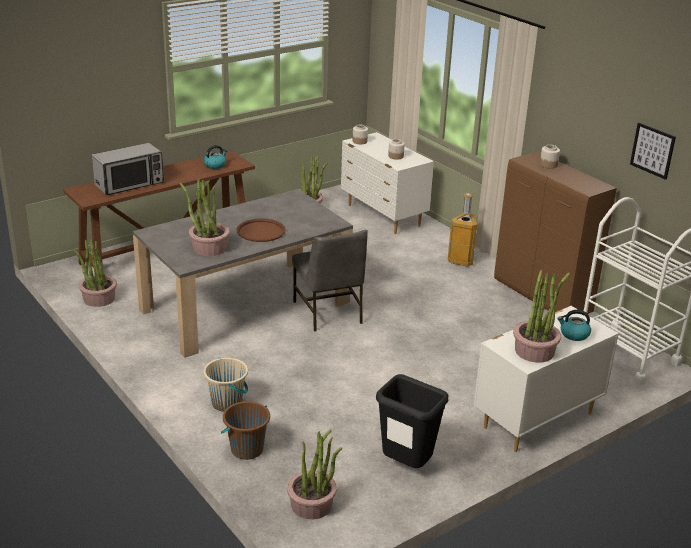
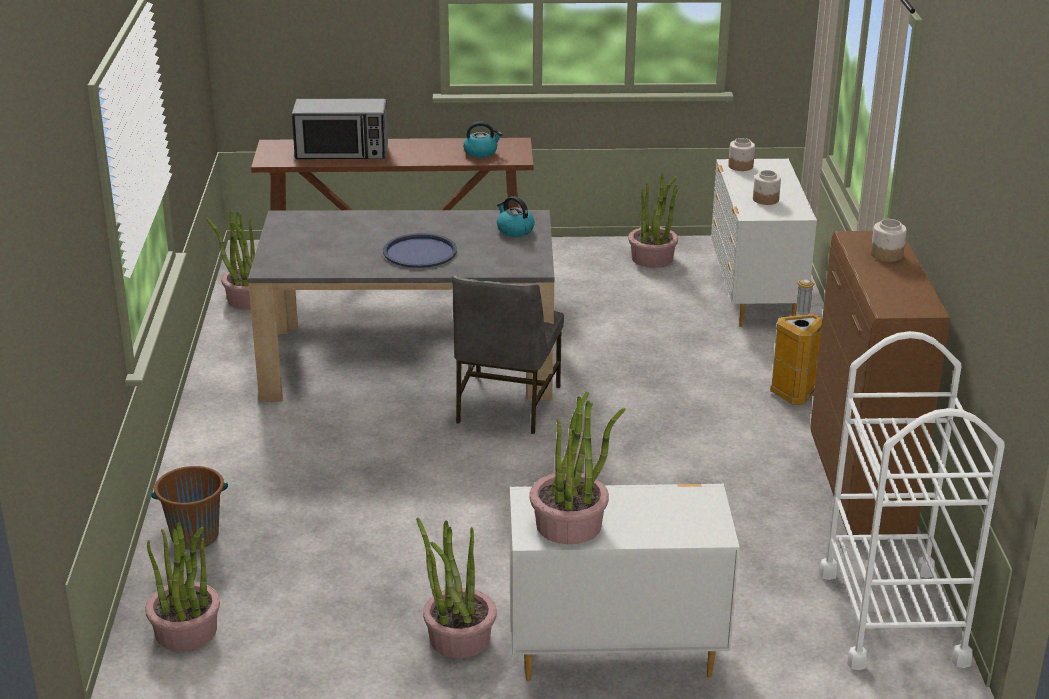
camera: 35 degrees right, 0 degrees up
potted plant [180,178,230,256] -> potted plant moved to [416,518,497,658]
beige bucket [204,358,248,412] -> none
brown tray [237,219,286,242] -> blue tray [383,233,457,268]
black trash can [376,374,448,468] -> none
kettle [557,310,591,341] -> kettle moved to [497,196,535,237]
picture [630,123,676,180] -> none

